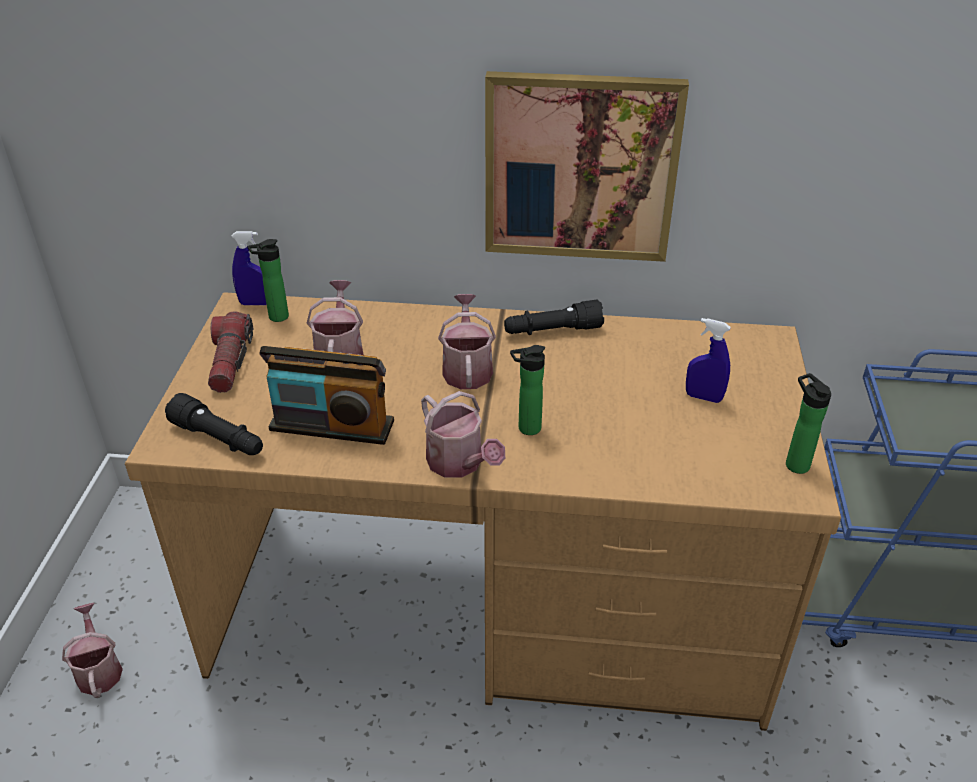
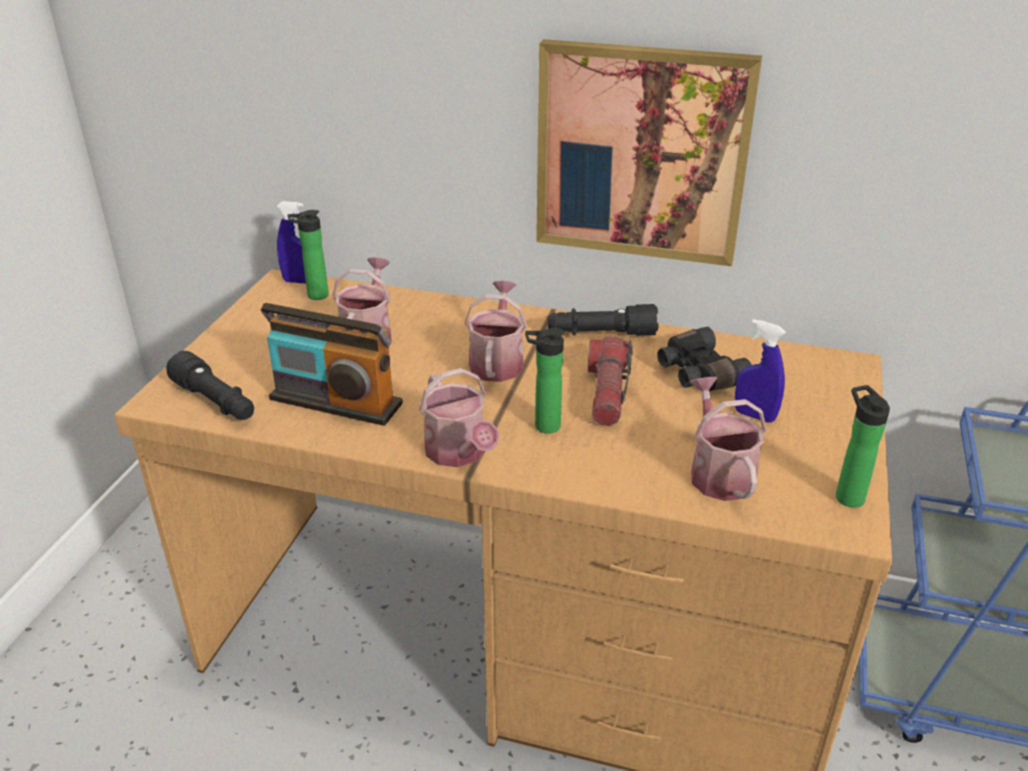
camera: 10 degrees right, 5 degrees down
watering can [62,603,123,698] -> watering can moved to [690,377,766,501]
flashlight [208,311,254,393] -> flashlight moved to [588,336,633,426]
none -> black binoculars [657,327,752,391]

